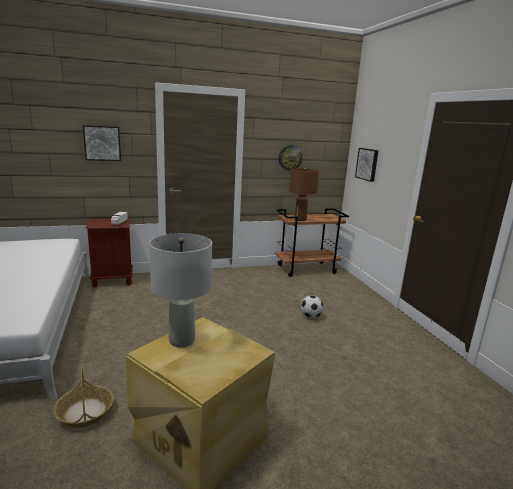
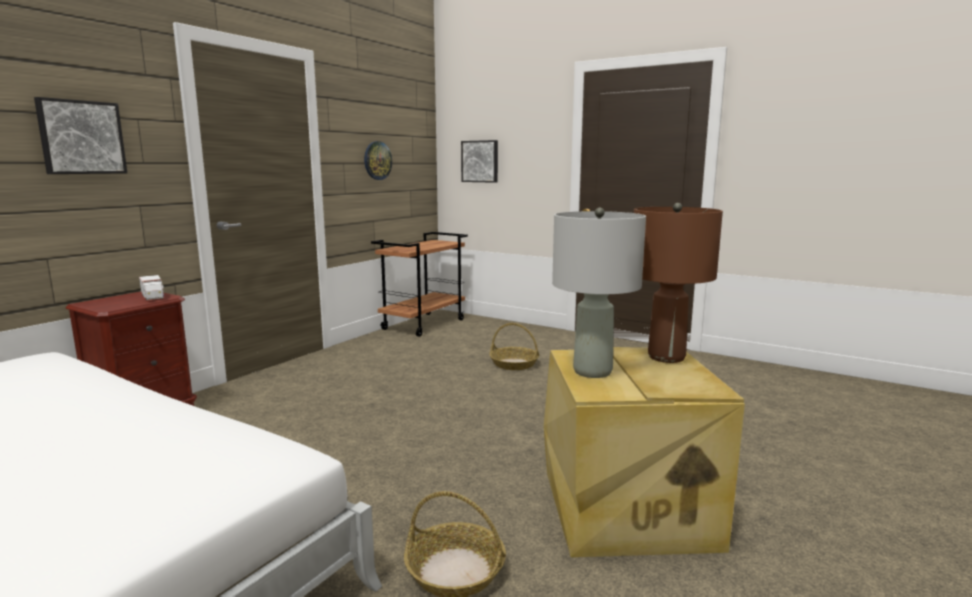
camera: 40 degrees left, 5 degrees down
brown table lamp [289,168,319,221] -> brown table lamp moved to [634,203,723,363]
football [301,295,323,318] -> basket [489,323,539,370]

